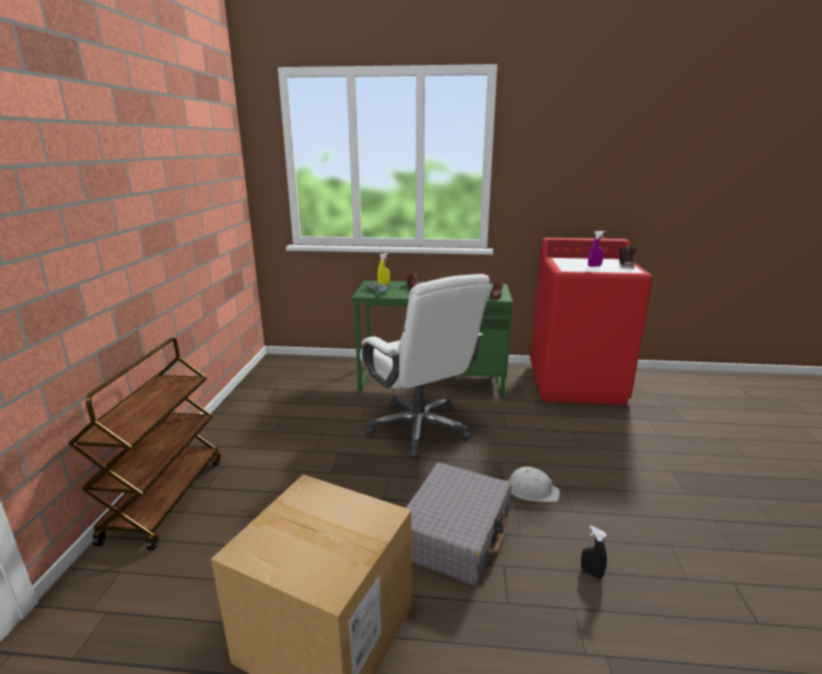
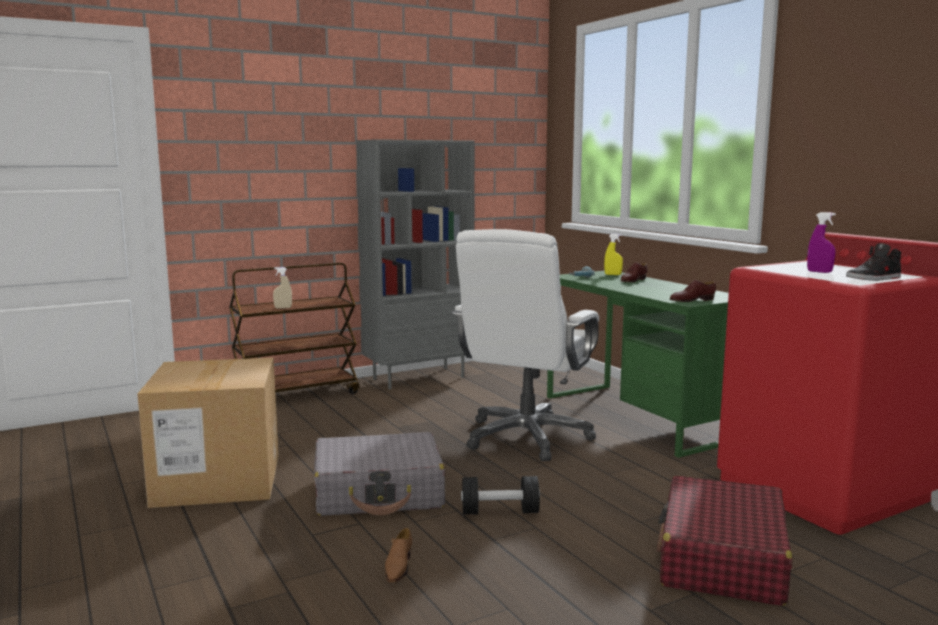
camera: 55 degrees right, 10 degrees down
white hard hat [506,467,560,502] -> black dumbbell [461,476,540,514]
black spray bottle [581,526,607,579] -> brown shoe [385,528,412,582]
none -> beige spray bottle [273,267,292,309]
none -> grey bookcase [356,139,475,389]
none -> red suitcase [657,475,792,606]

